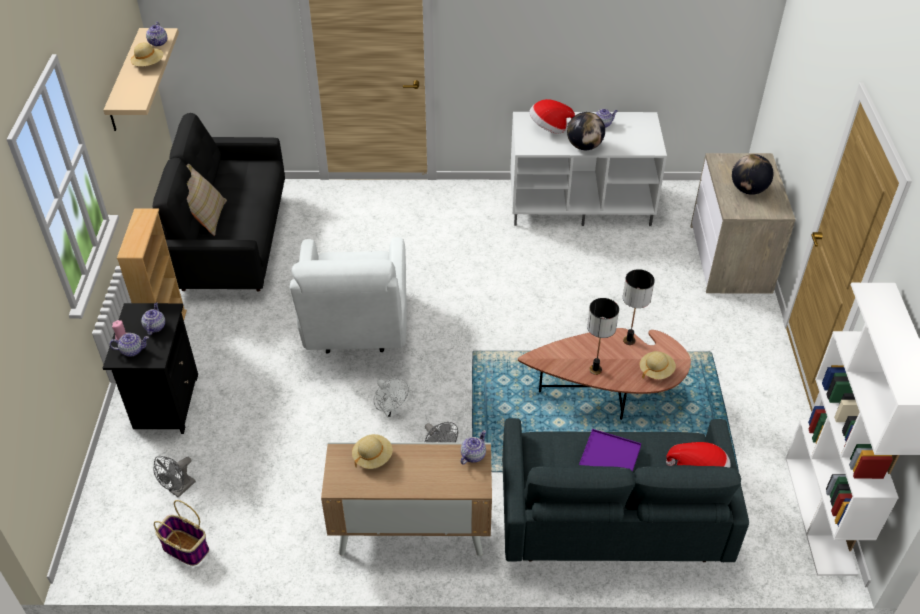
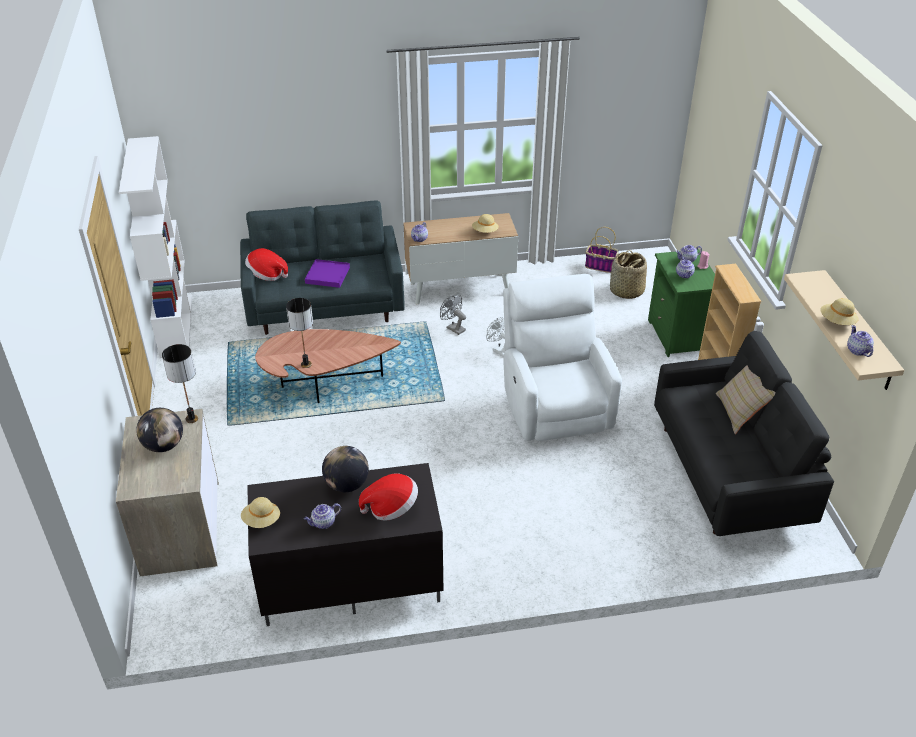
camera: 170 degrees right, 5 degrees down
black nightstand [103,303,198,434] -> green nightstand [648,249,715,357]
grey fan [153,456,196,498] -> basket [610,250,647,299]
white tv stand [510,112,667,226] -> black tv stand [247,463,443,626]
table lamp [587,298,619,375] -> table lamp moved to [162,344,198,423]
beige hat [639,351,676,379] -> beige hat moved to [241,497,280,528]

